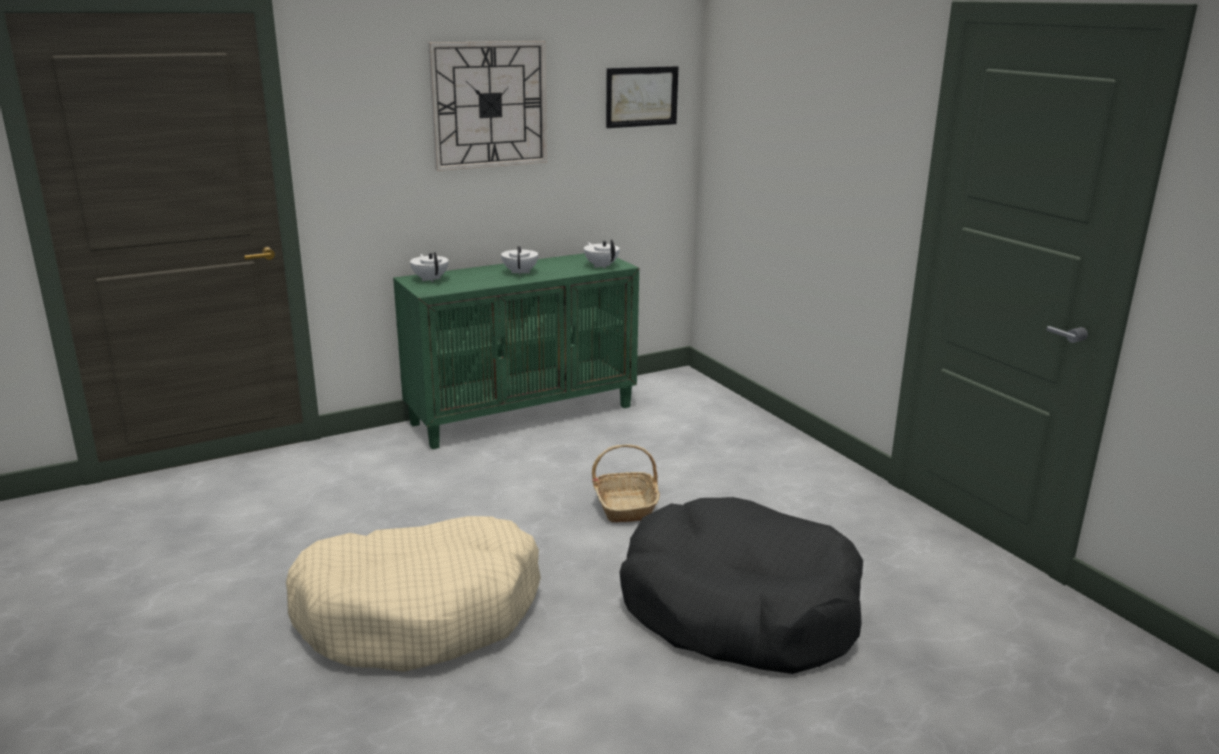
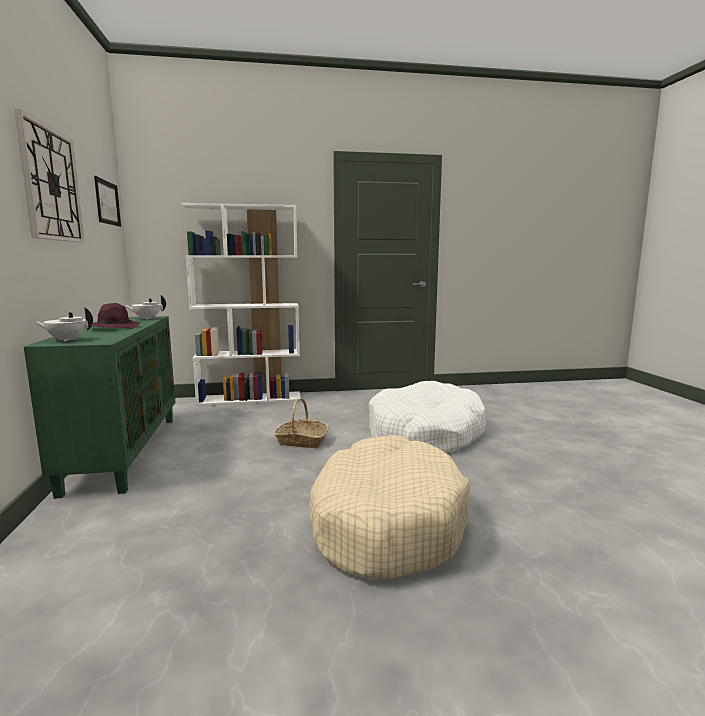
camera: 70 degrees left, 10 degrees down
white teapot [501,246,538,275] -> purple hat [92,303,140,329]
black dog bed [620,497,863,674] -> white dog bed [369,381,486,453]
none -> white bookcase [181,203,301,406]

